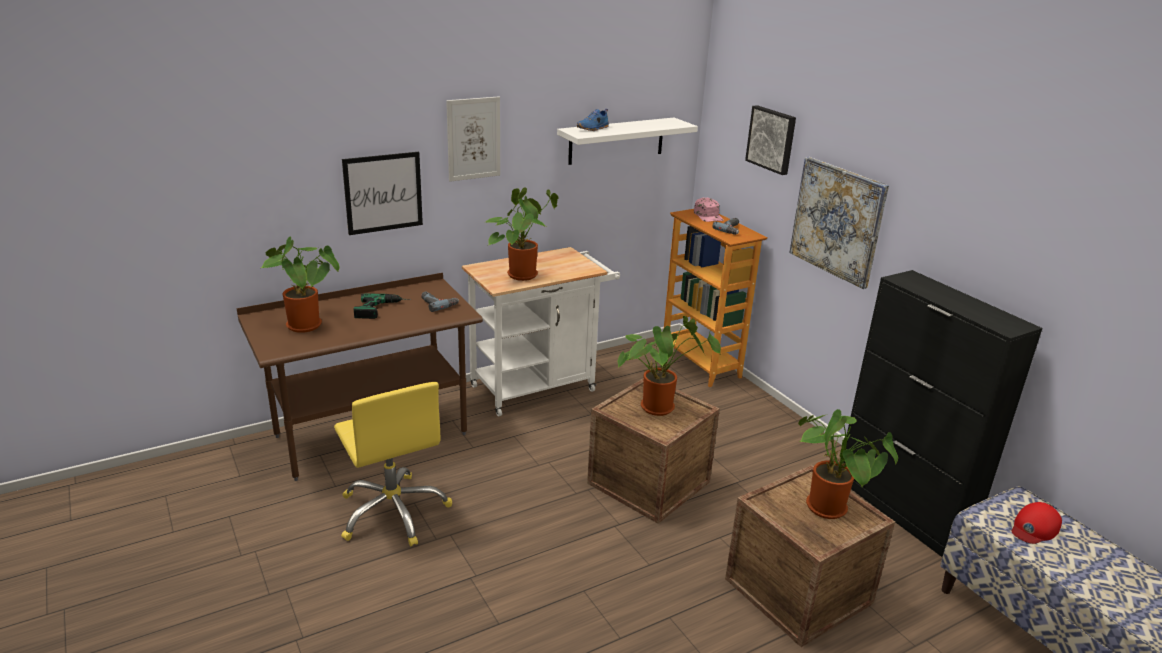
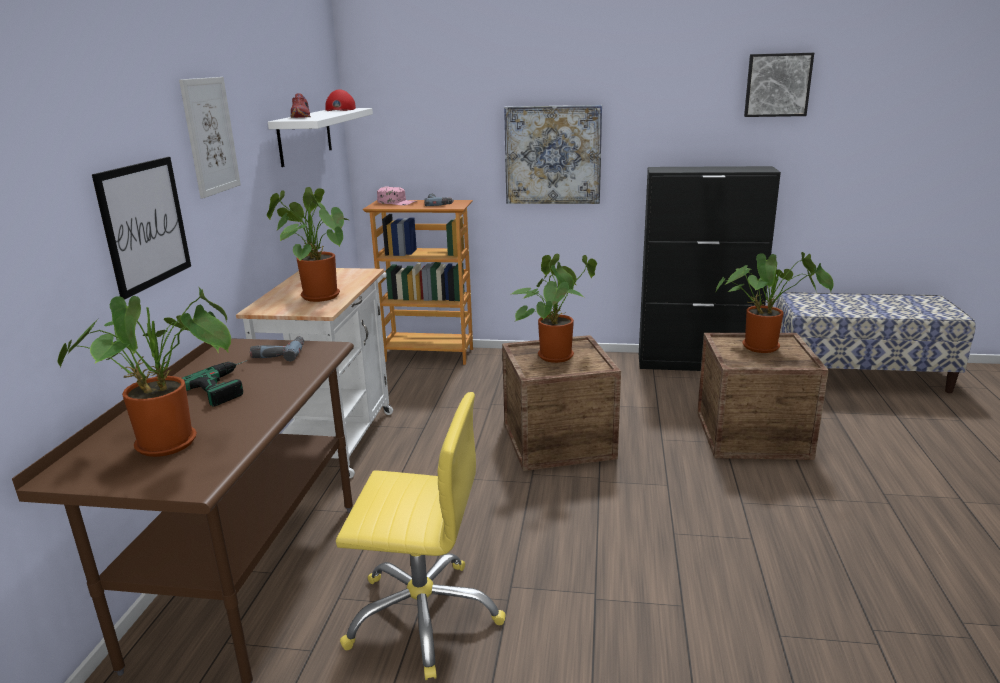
camera: 50 degrees left, 5 degrees down
blue shoe [577,109,609,131] -> red shoe [291,93,311,118]
picture [745,105,796,175] -> picture moved to [744,53,814,117]
red cap [1012,502,1062,544] -> red cap moved to [325,89,356,111]

